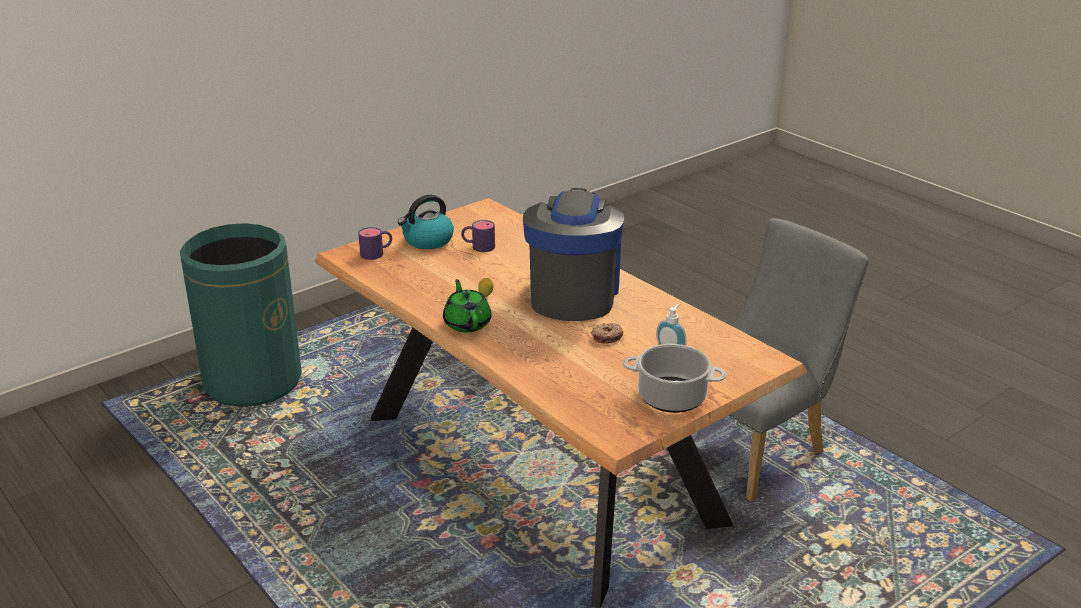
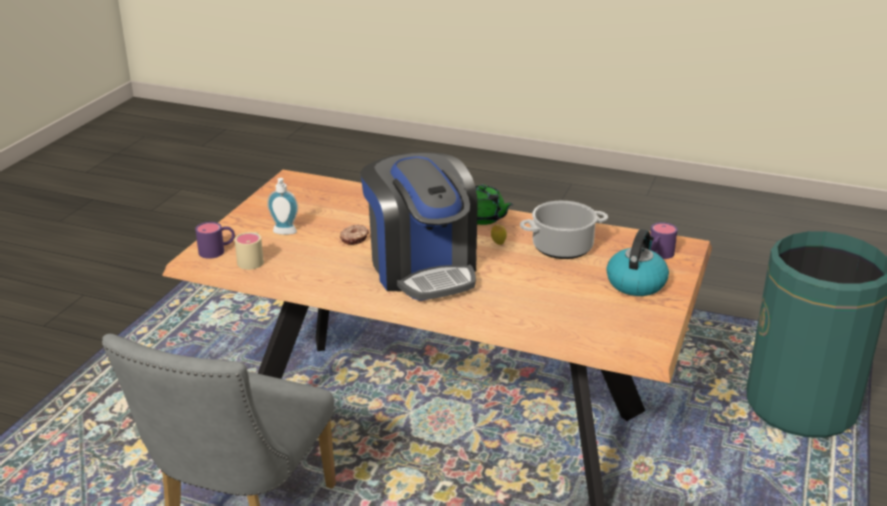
camera: 150 degrees right, 0 degrees up
purple mug [461,220,495,252] -> purple mug moved to [195,222,235,259]
cooking pot [623,344,726,413] -> cooking pot moved to [520,201,608,259]
none -> beige mug [235,232,264,270]

